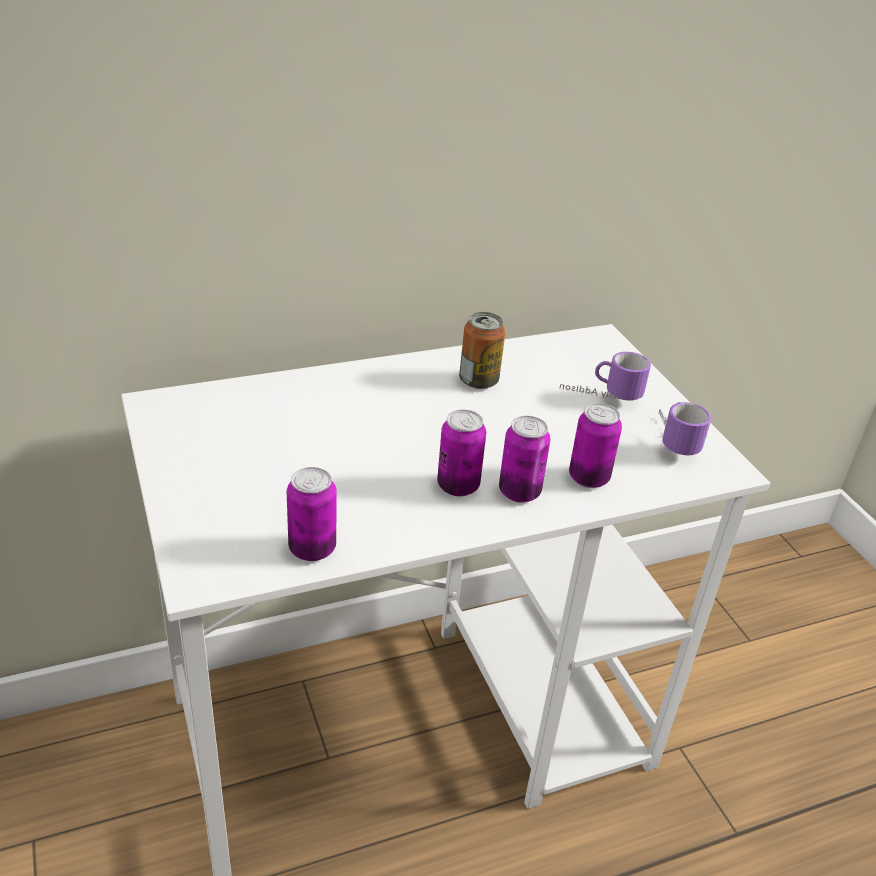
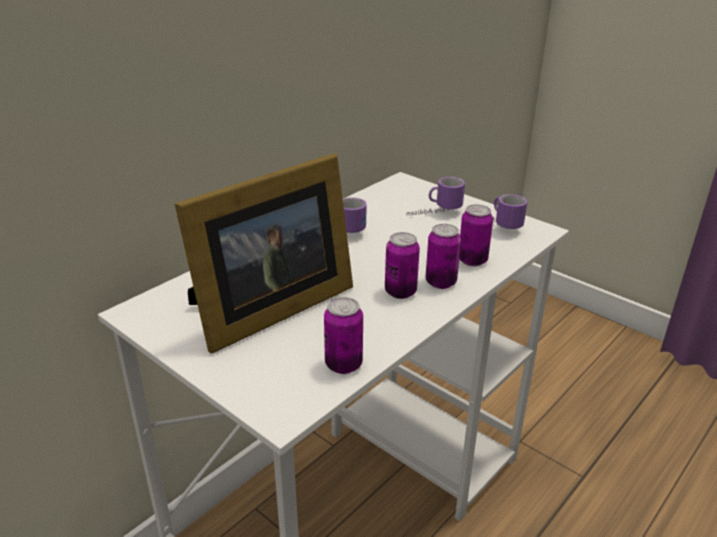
camera: 25 degrees left, 5 degrees down
can [459,312,505,389] -> mug [343,197,367,233]
none -> picture frame [174,154,353,354]

